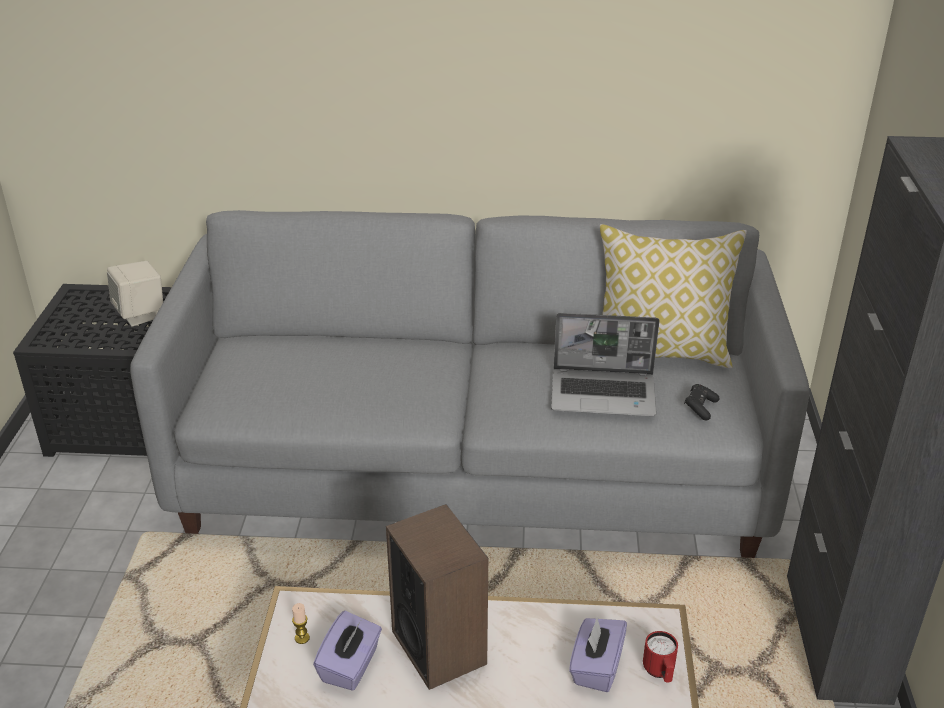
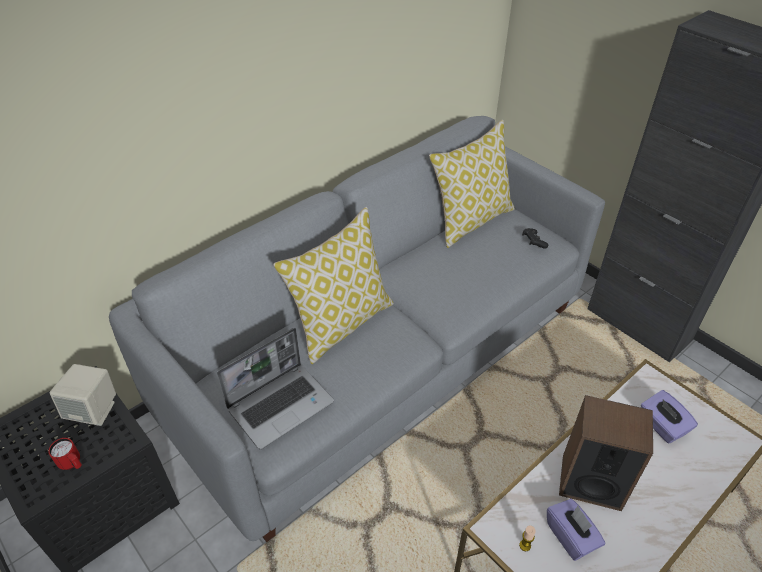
camera: 45 degrees left, 10 degrees up
laptop [551,313,660,416] -> laptop moved to [217,328,334,449]
red mug [643,631,678,683] -> red mug moved to [48,438,82,470]
none -> pillow [273,207,394,364]

